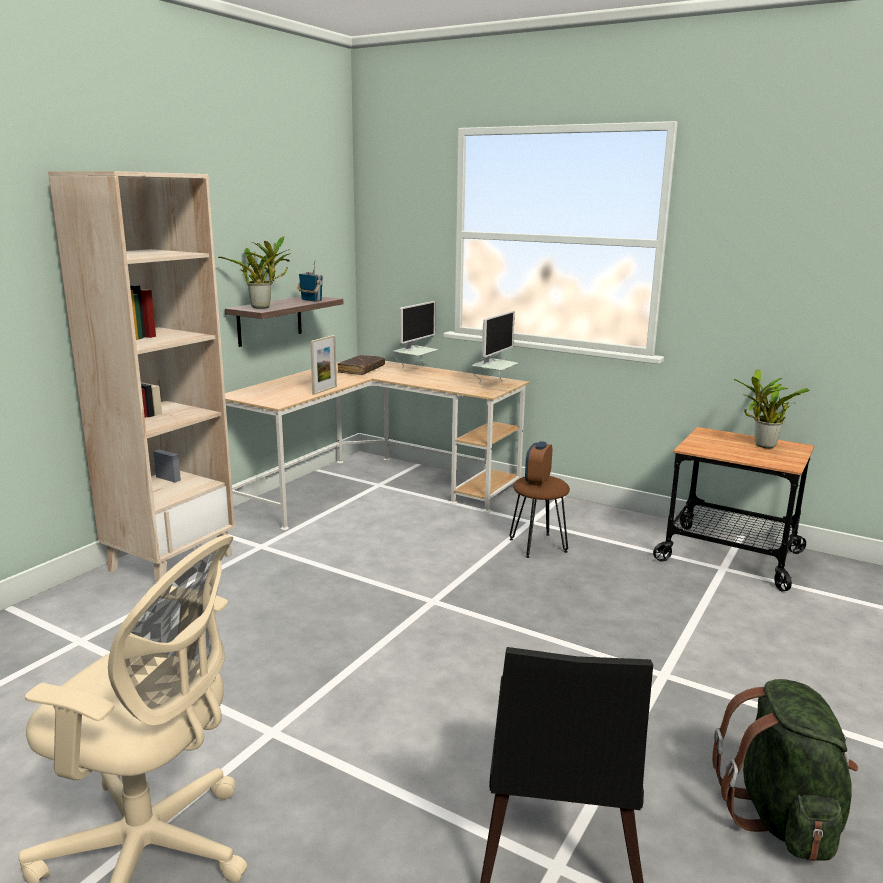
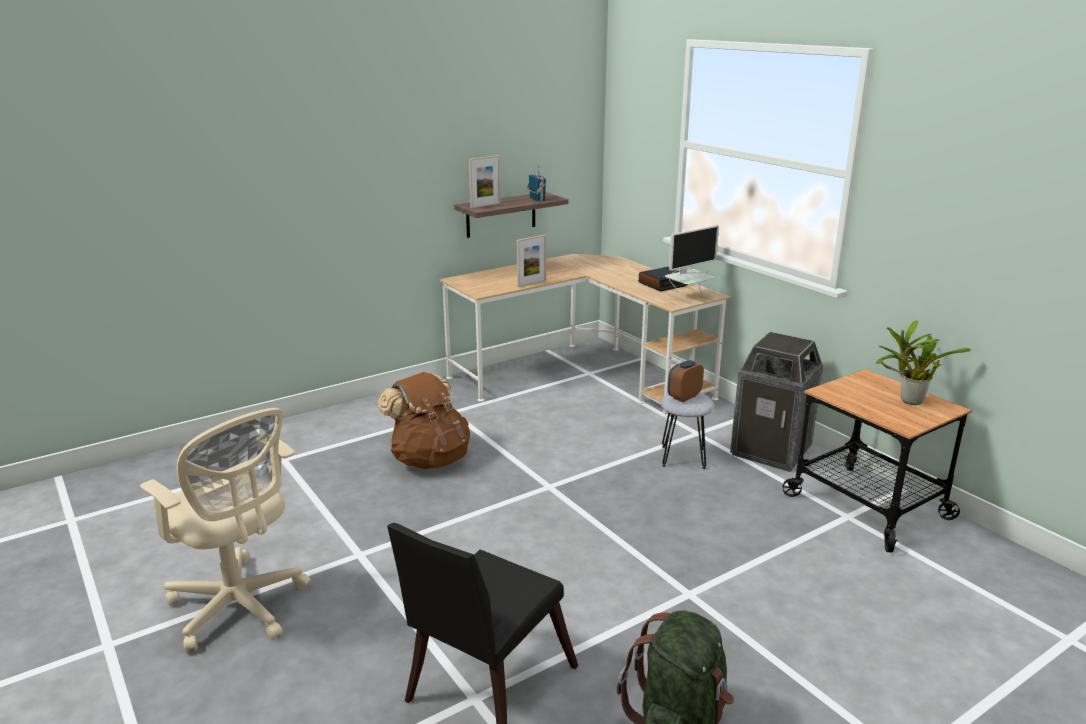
camera: 25 degrees right, 5 degrees up
beige bookcase [48,171,235,583] -> none
potted plant [218,236,291,309] -> picture frame [469,155,501,208]
brown book [337,355,385,375] -> none
monitor [393,301,438,368] -> none
brown stool [509,476,570,558] -> grey stool [660,393,714,469]
none -> brown backpack [378,372,470,469]
none -> alarm clock [639,267,687,292]
none -> trash can [730,332,823,472]

